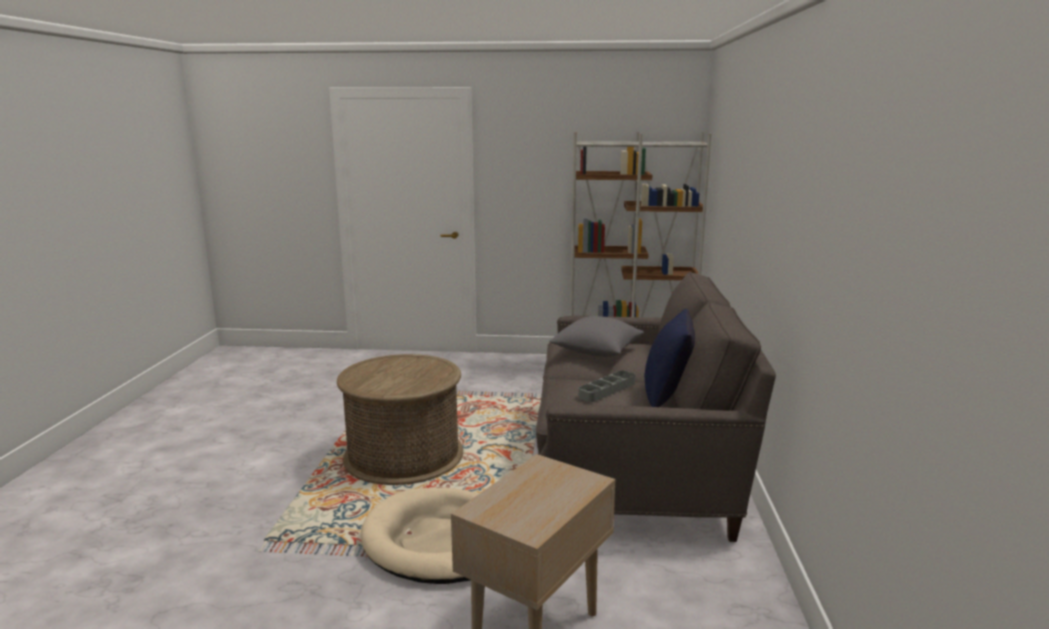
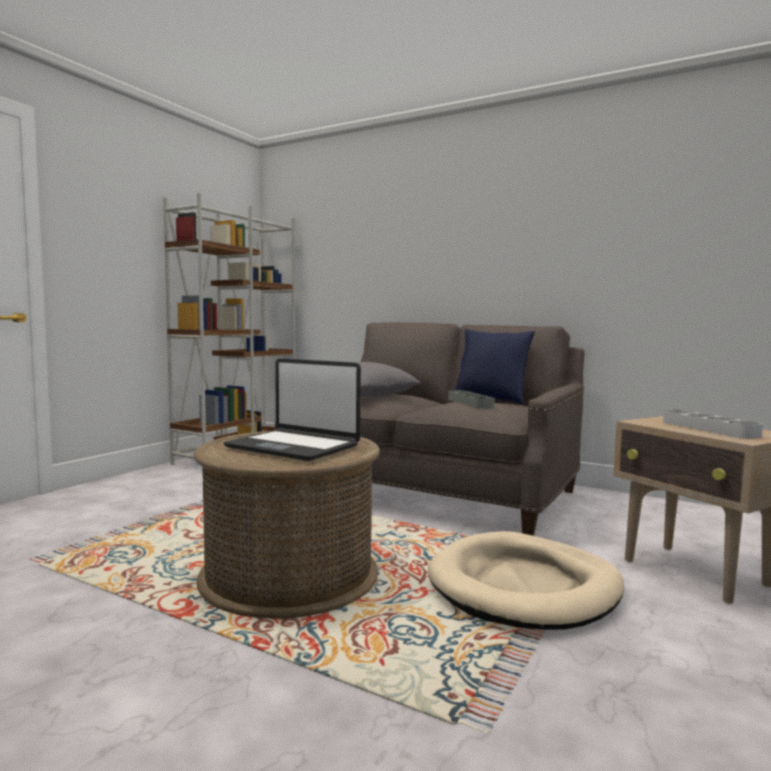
camera: 65 degrees left, 10 degrees down
none -> laptop [224,358,361,461]
none -> grey tray [663,410,763,439]

